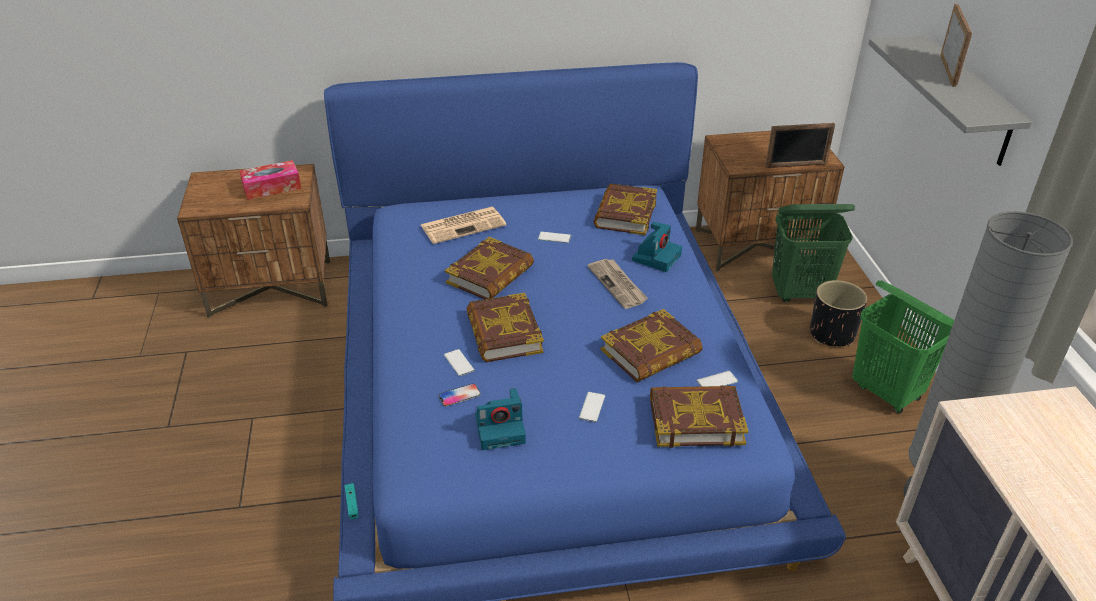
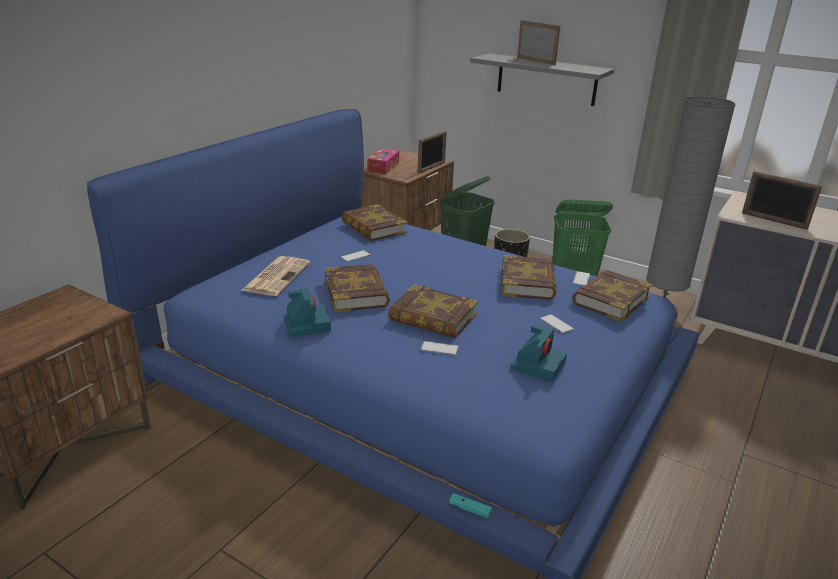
camera: 50 degrees left, 10 degrees down
tissue box [239,160,301,200] -> tissue box moved to [367,149,399,174]
phone [439,384,480,406] -> none
newspaper [587,259,648,309] -> none
camera [632,222,682,272] -> camera moved to [284,288,331,337]
none -> picture frame [742,171,822,230]

